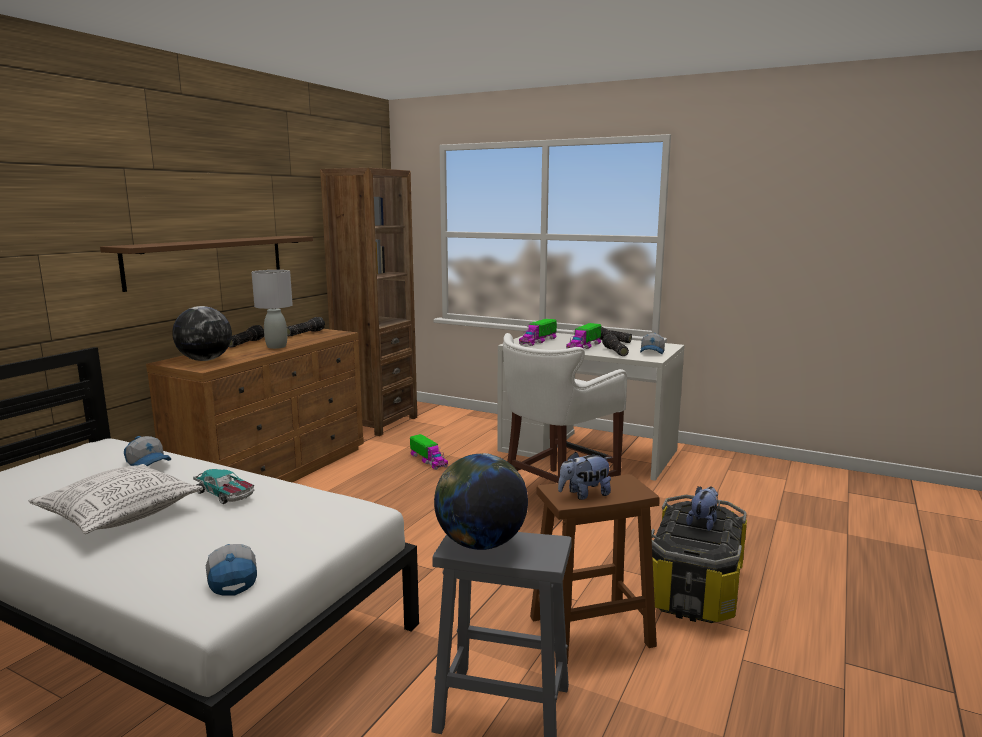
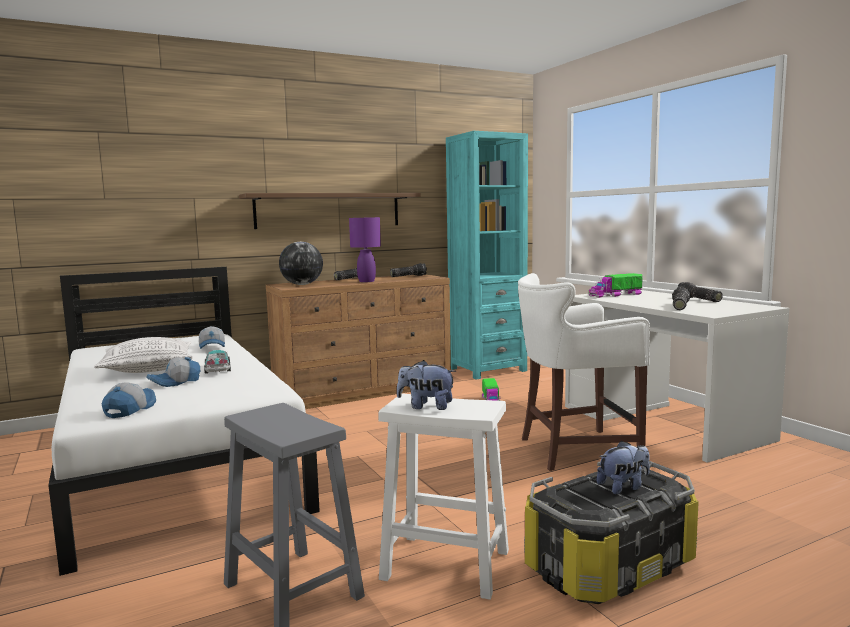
camera: 35 degrees right, 5 degrees down
grey table lamp [251,270,293,349] -> purple table lamp [349,217,381,282]
brown bookcase [320,168,417,436] -> turquoise bookcase [446,131,528,379]
globe [434,453,528,550] -> none
brown stool [530,474,659,665] -> white stool [378,394,509,600]
toy truck [566,323,601,349] -> none
cap [640,333,665,354] -> cap moved to [146,357,200,387]

